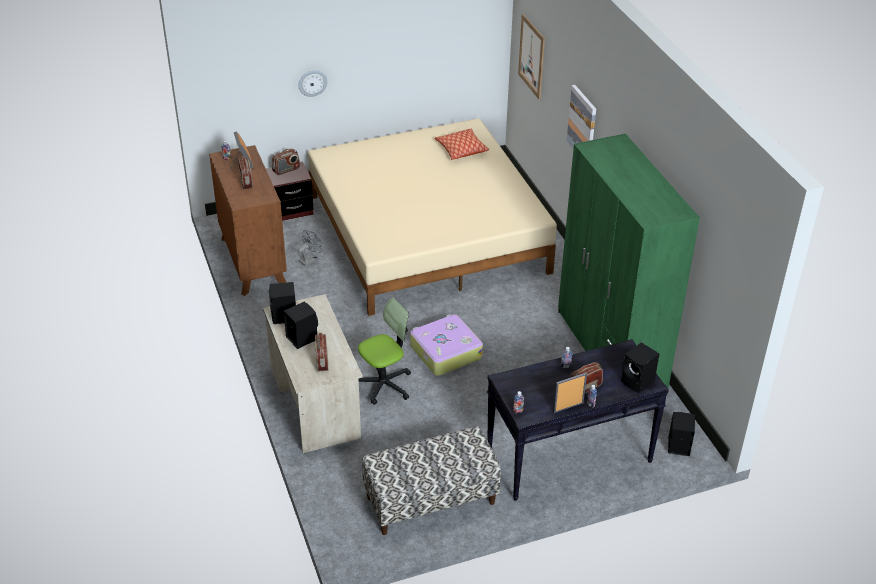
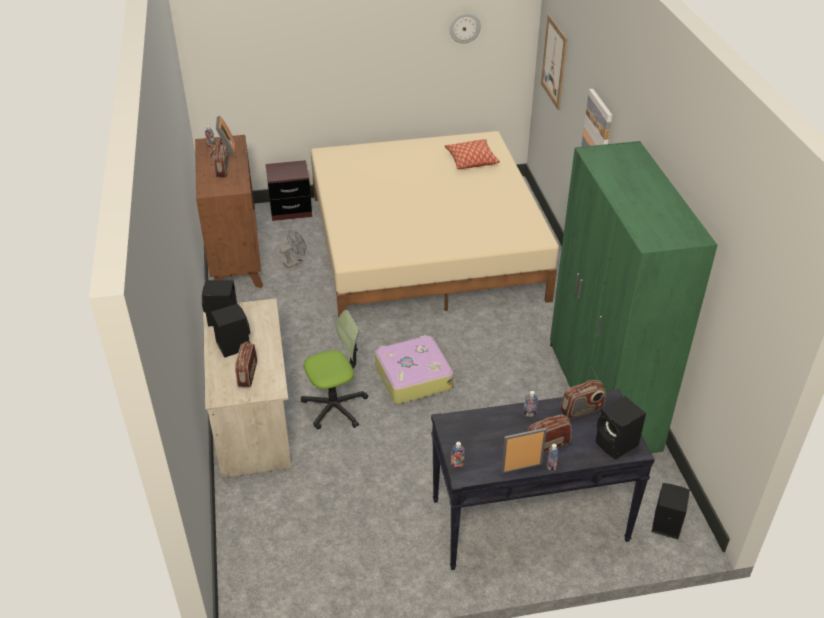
camera: 10 degrees right, 0 degrees up
radio [272,149,300,175] -> radio moved to [560,380,606,419]
wall clock [298,70,327,97] -> wall clock moved to [450,13,481,44]
bench [362,426,501,535] -> none

